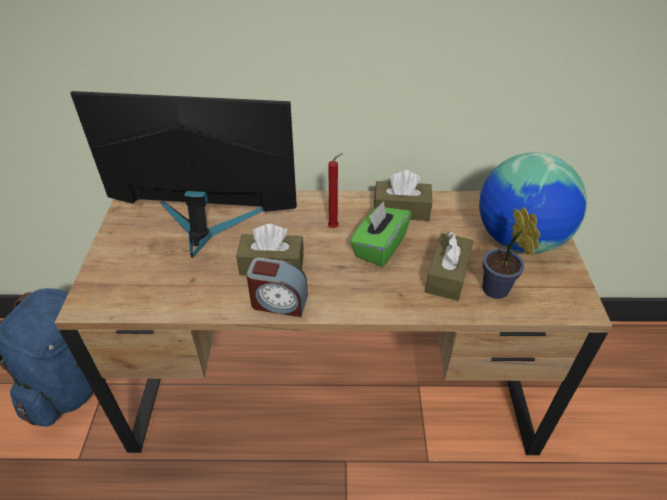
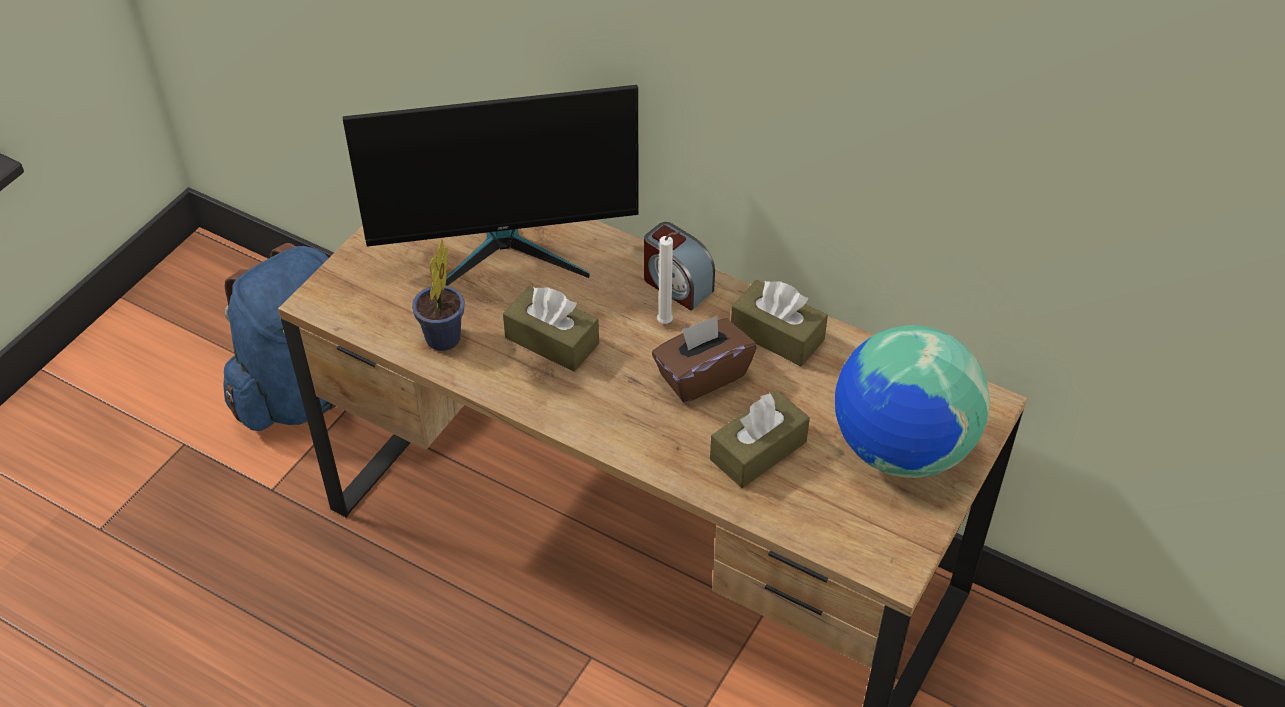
camera: 30 degrees right, 5 degrees up
monitor [70,91,297,258] -> monitor turned 135 degrees clockwise [343,85,639,286]
alarm clock [246,258,308,317] -> alarm clock moved to [644,222,715,311]
red candle [328,153,343,228] -> white candle [657,232,681,324]
green tissue box [350,202,412,267] -> brown tissue box [652,316,756,403]
potted plant [482,207,540,299] -> potted plant moved to [412,239,465,351]

